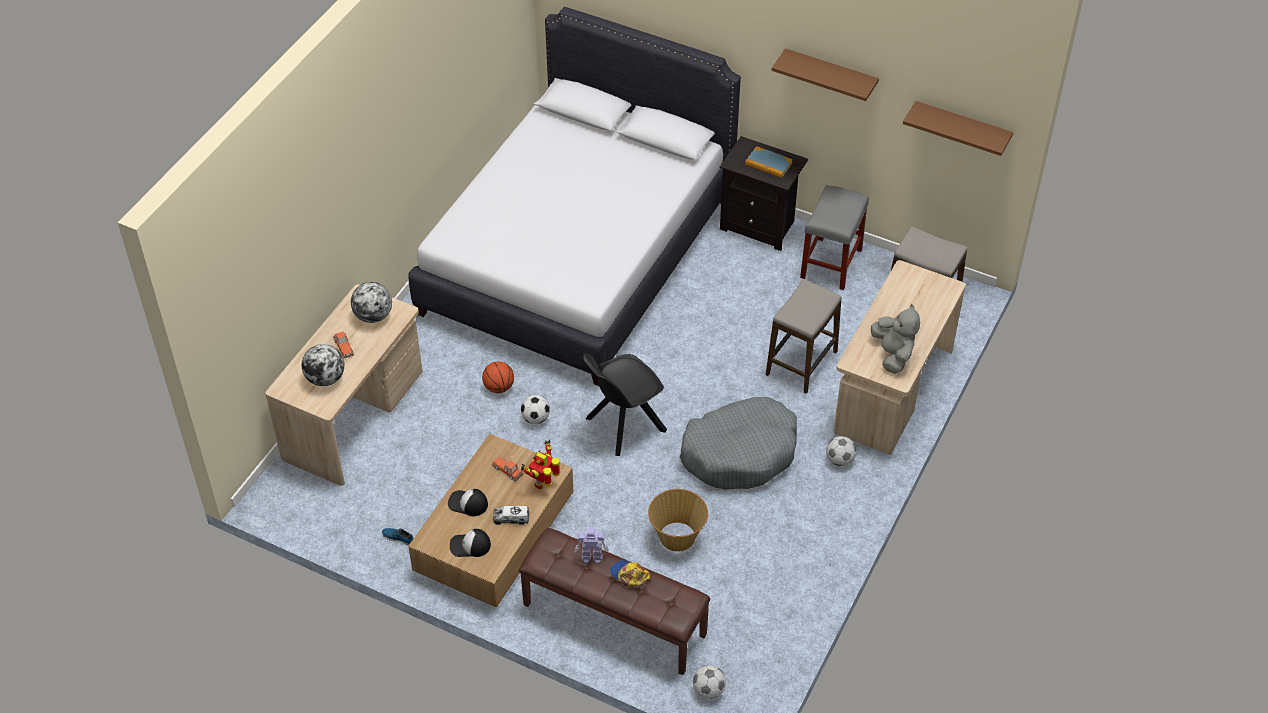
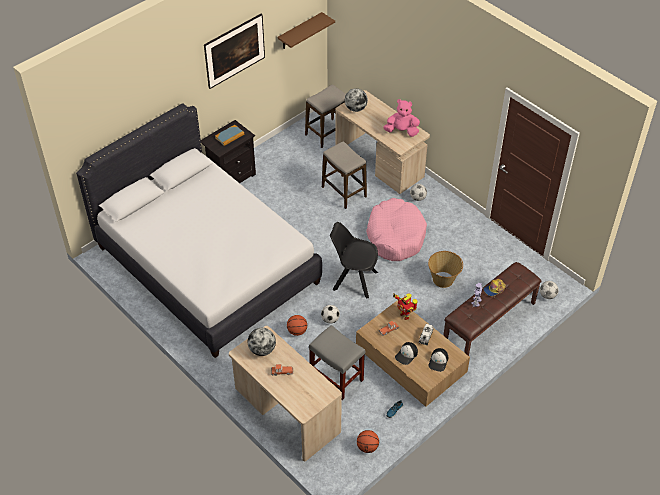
camera: 70 degrees left, 0 degrees up
globe [302,344,344,386] -> globe moved to [345,88,368,112]
black chair [583,353,667,456] -> black chair turned 120 degrees clockwise [330,222,378,299]
grey dog bed [680,397,797,490] -> pink dog bed [366,198,427,261]
brown shelf [771,48,879,101] -> picture [204,14,265,89]
grey stool [800,185,869,290] -> grey stool moved to [309,325,365,400]
grey plush toy [871,304,920,374] -> pink plush toy [383,99,420,137]
none -> basketball [357,430,379,453]

